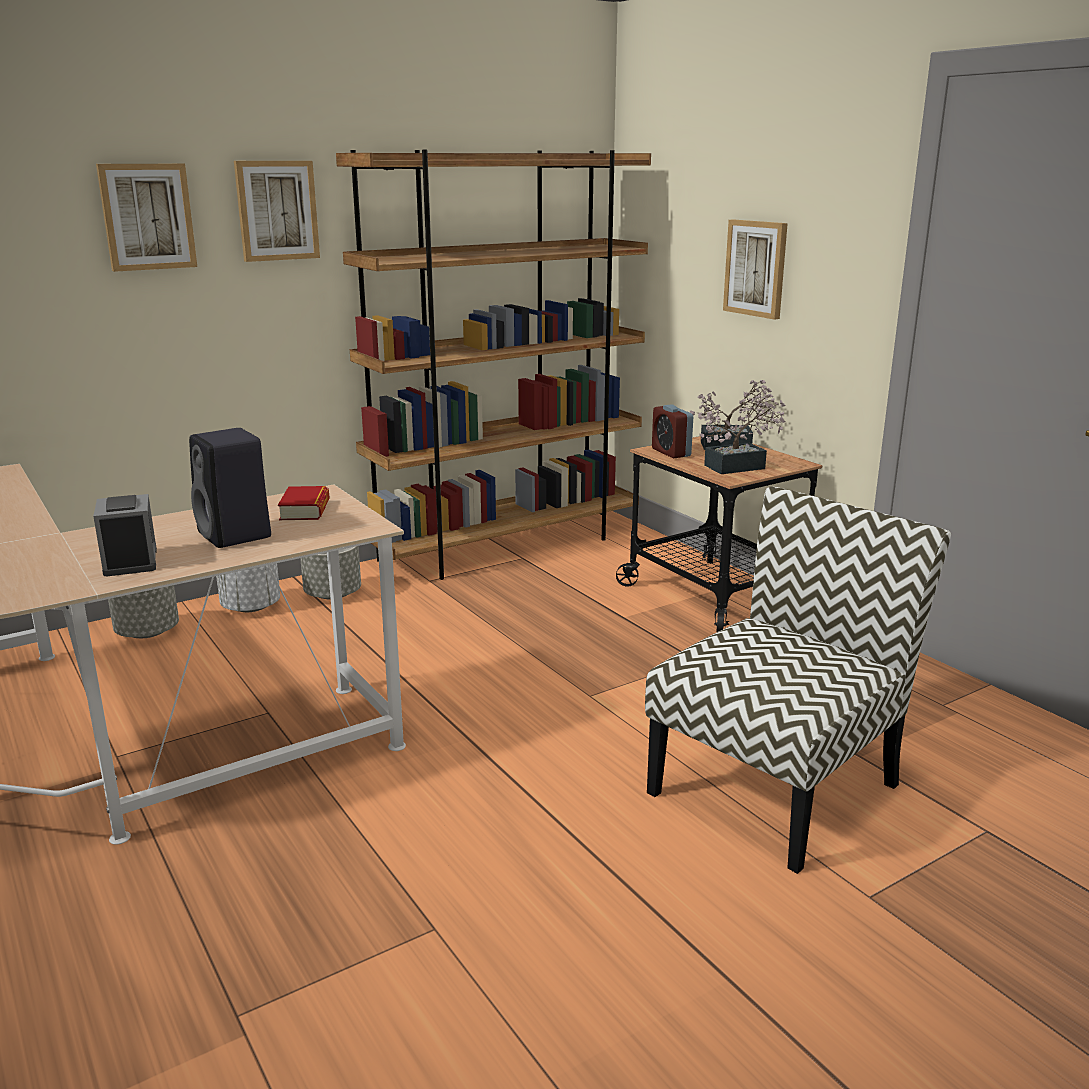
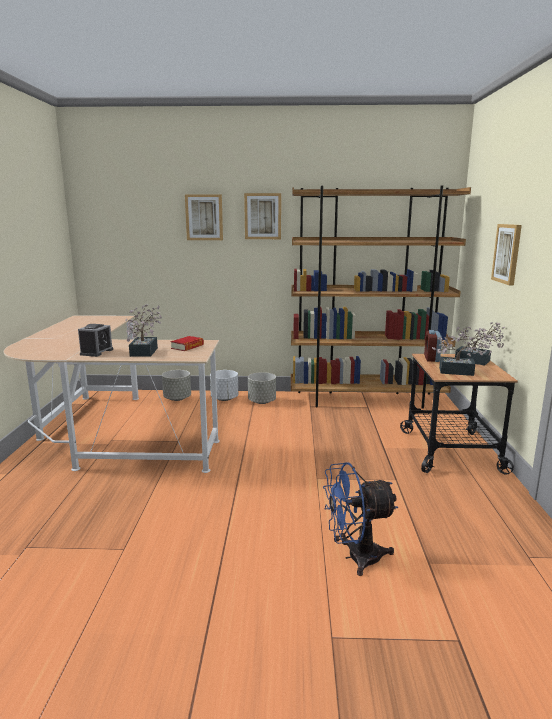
camera: 35 degrees right, 5 degrees down
black speaker [189,428,271,548] -> potted plant [125,304,162,357]
chair [645,486,951,874] -> blue fan [323,462,398,576]

